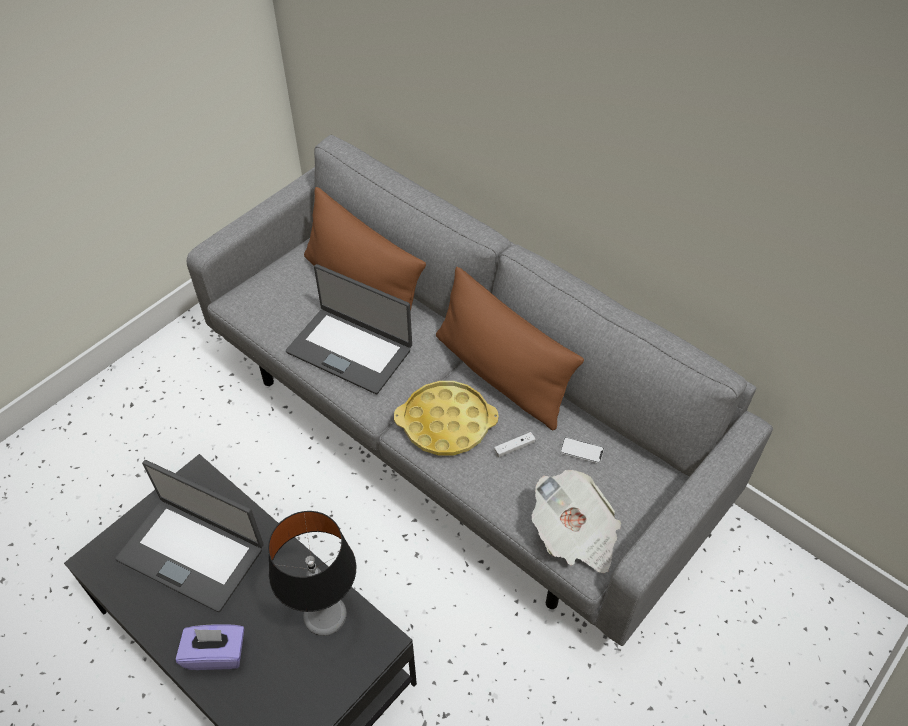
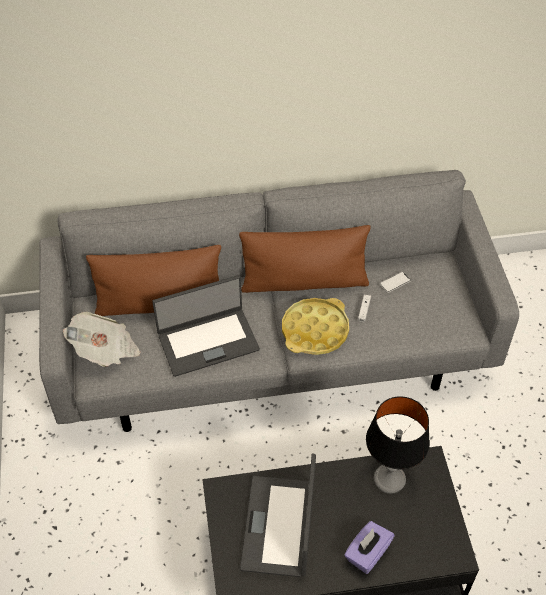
camera: 50 degrees left, 0 degrees up
laptop [116,460,264,612] -> laptop turned 120 degrees clockwise [240,453,316,577]
newspaper [531,470,621,573] -> newspaper moved to [63,312,141,367]

